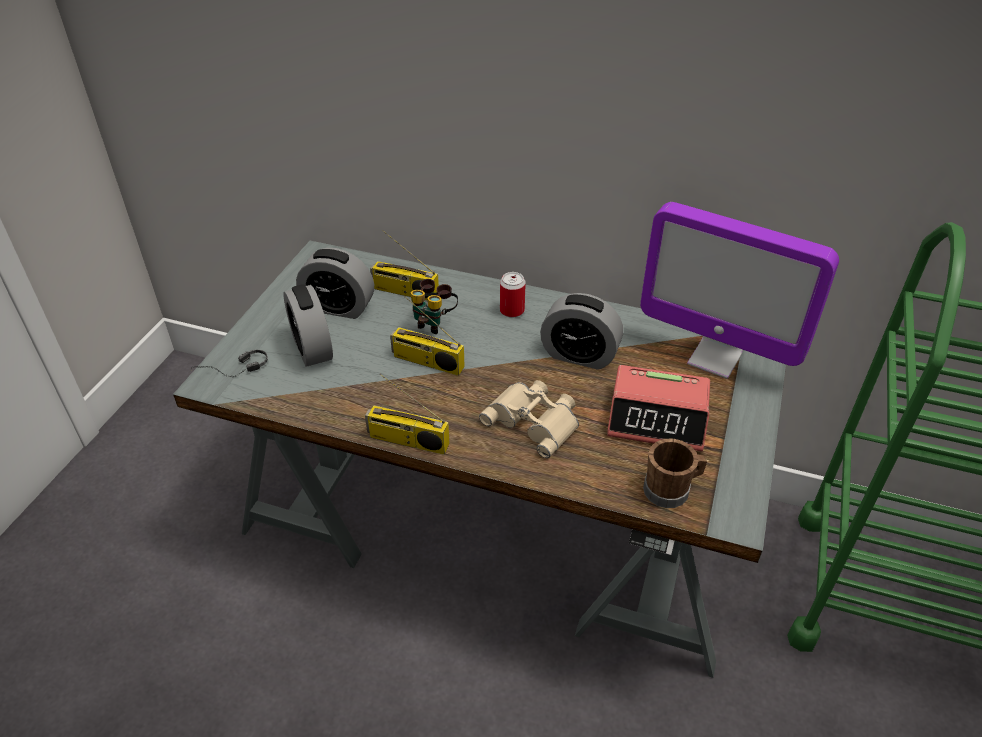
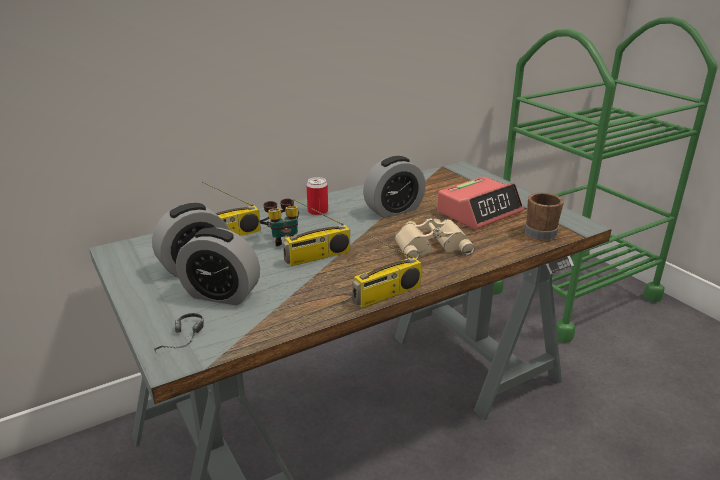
camera: 50 degrees left, 15 degrees down
monitor [640,202,839,379] -> none

